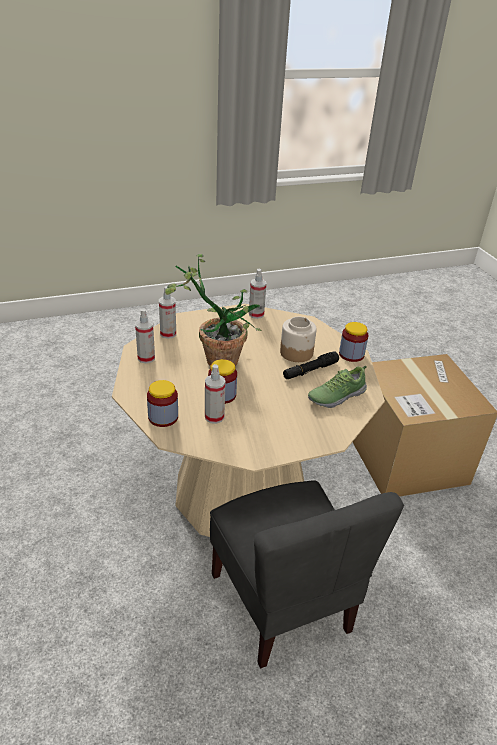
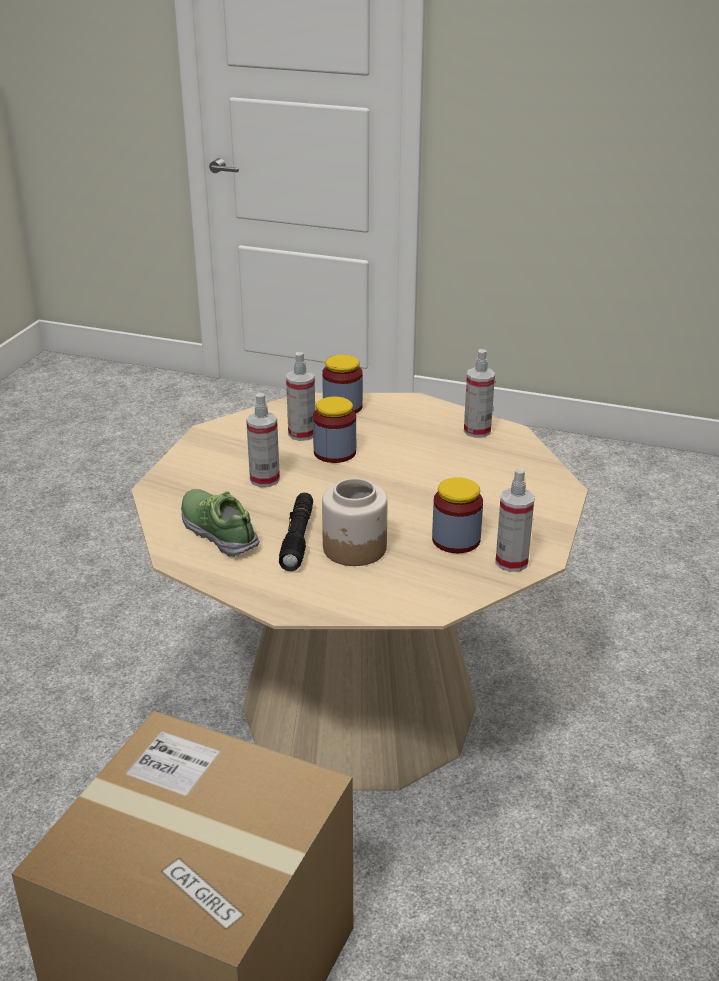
camera: 130 degrees right, 5 degrees down
spray bottle [159,286,176,339] -> spray bottle moved to [246,393,280,487]
potted plant [165,254,261,366] -> none
grey chair [210,480,404,669] -> none
shoe [308,366,367,408] -> shoe turned 45 degrees counterclockwise [181,489,260,557]
jar [339,322,368,362] -> jar moved to [432,477,483,553]

